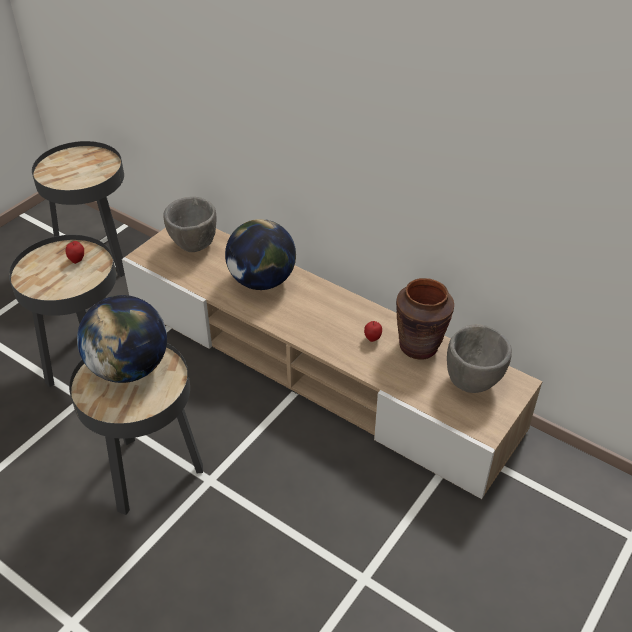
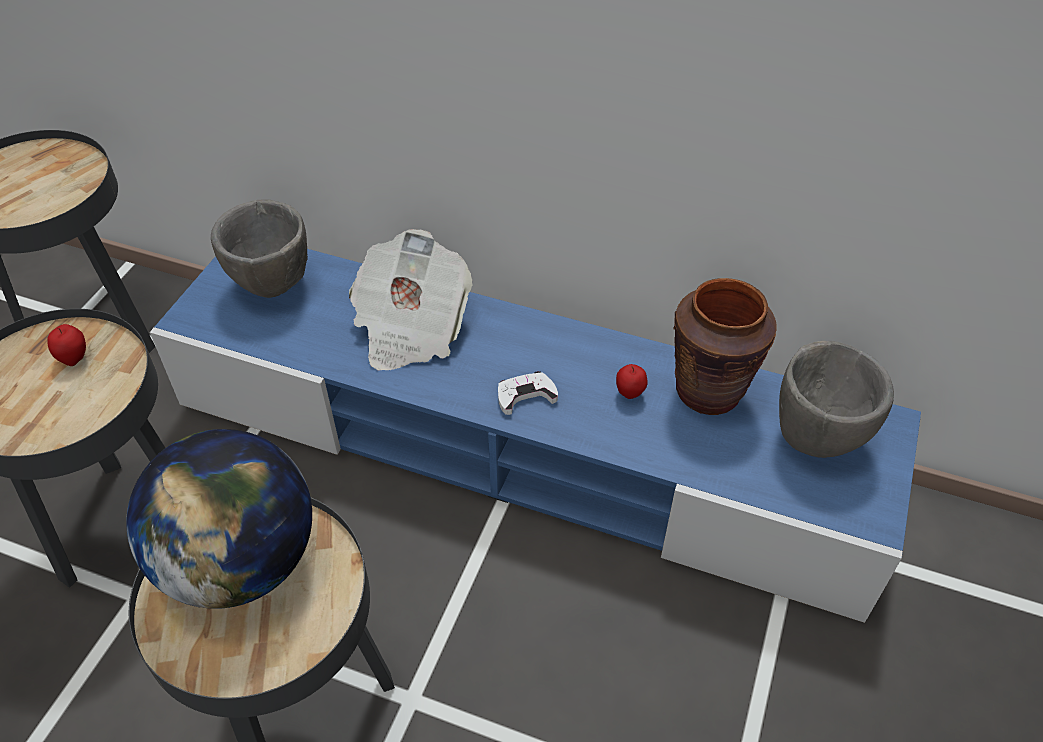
camera: 15 degrees left, 5 degrees up
beige tv stand [122,227,543,499] -> blue tv stand [150,249,921,623]
globe [225,219,296,290] -> newspaper [349,229,473,371]
none -> white game controller [498,371,558,415]

